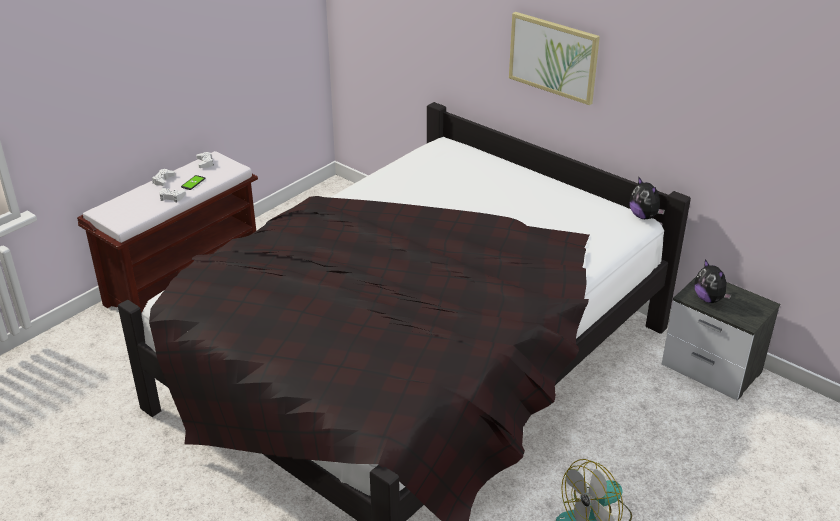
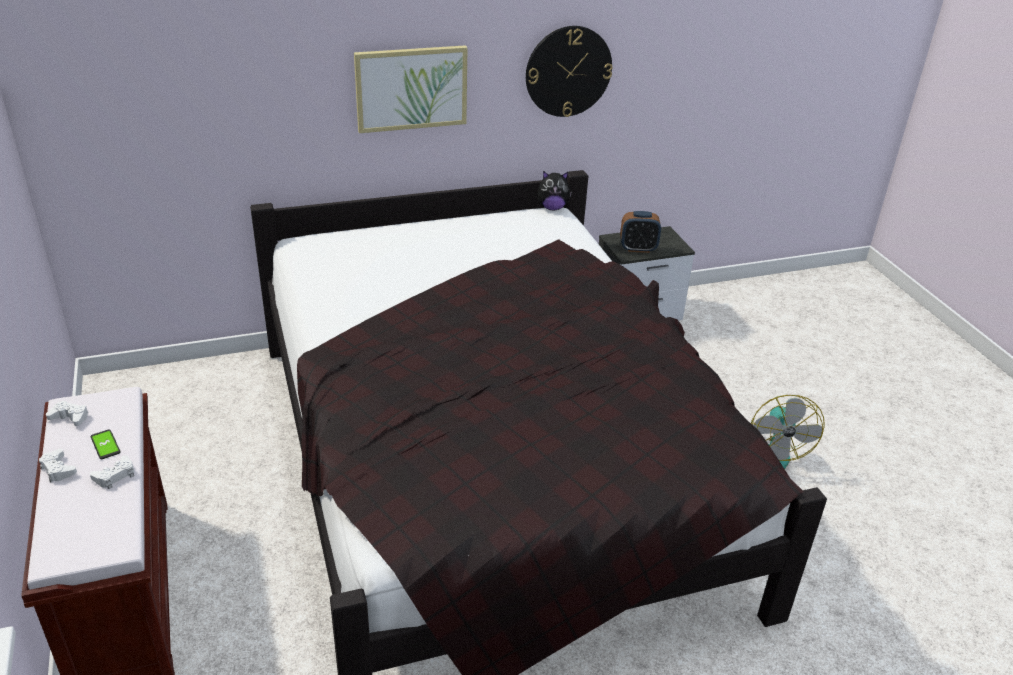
camera: 60 degrees left, 0 degrees up
plush toy [694,259,731,303] -> alarm clock [620,211,661,253]
none -> wall clock [526,26,613,117]

